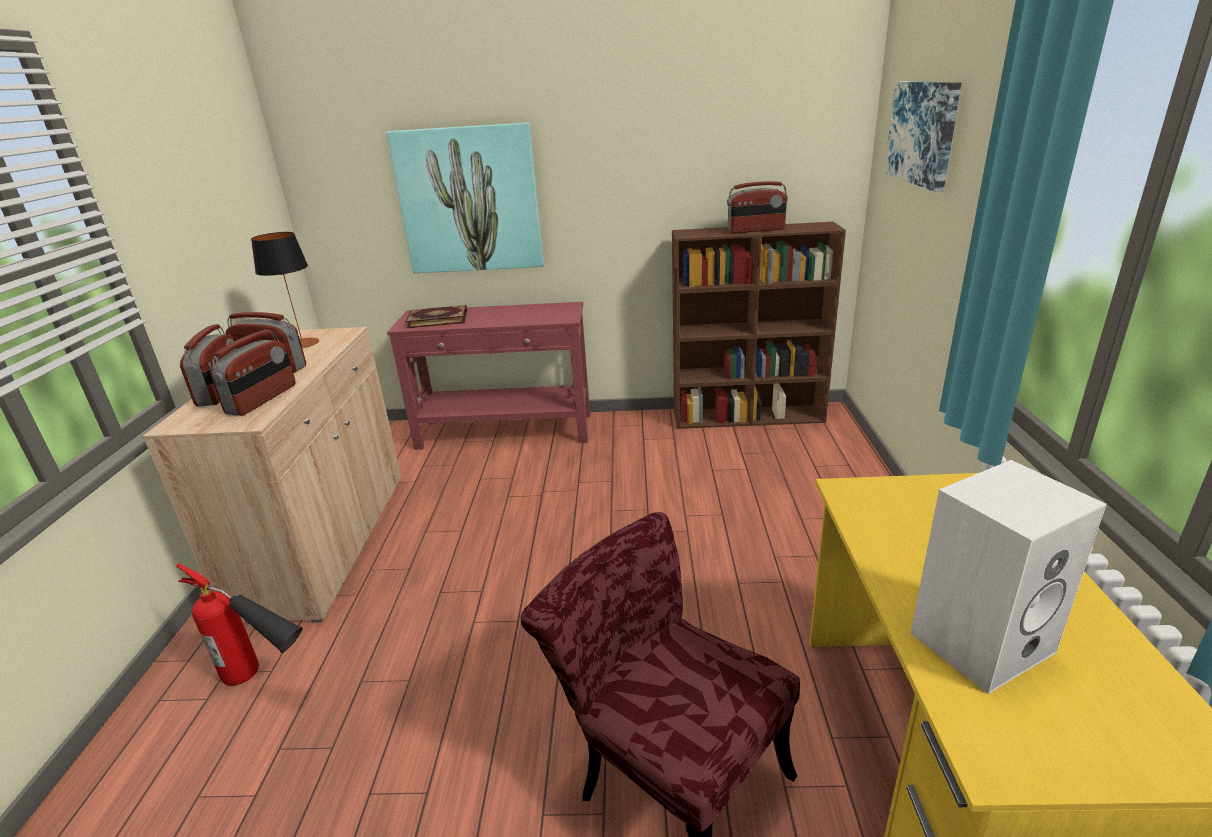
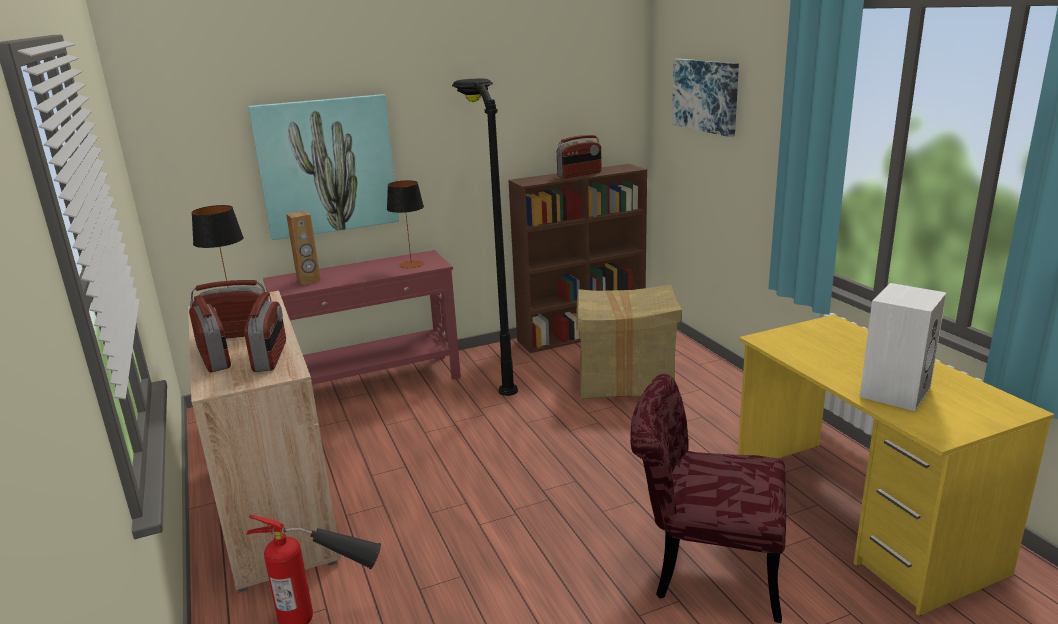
camera: 25 degrees left, 5 degrees down
book [405,305,467,328] -> brown speaker [286,211,321,285]
none -> table lamp [387,180,424,269]
none -> black floor lamp [452,79,518,396]
none -> cardboard box [576,284,682,399]

